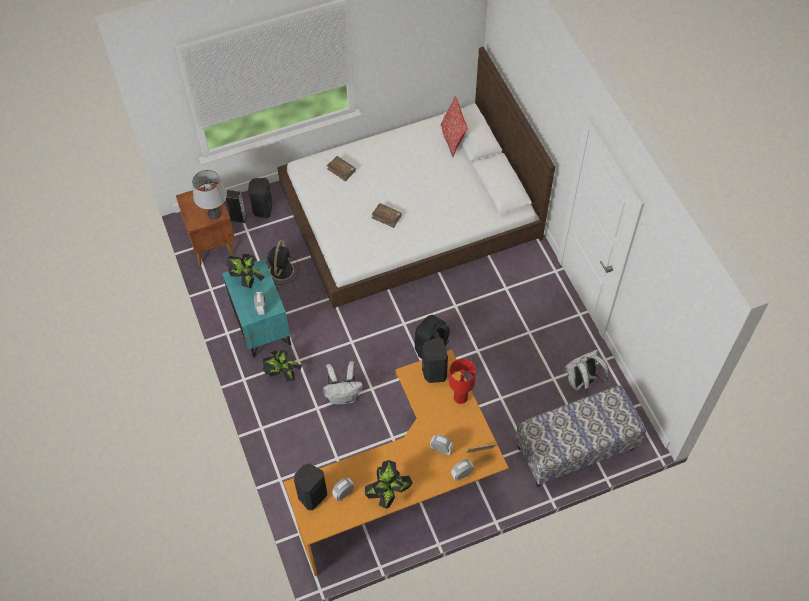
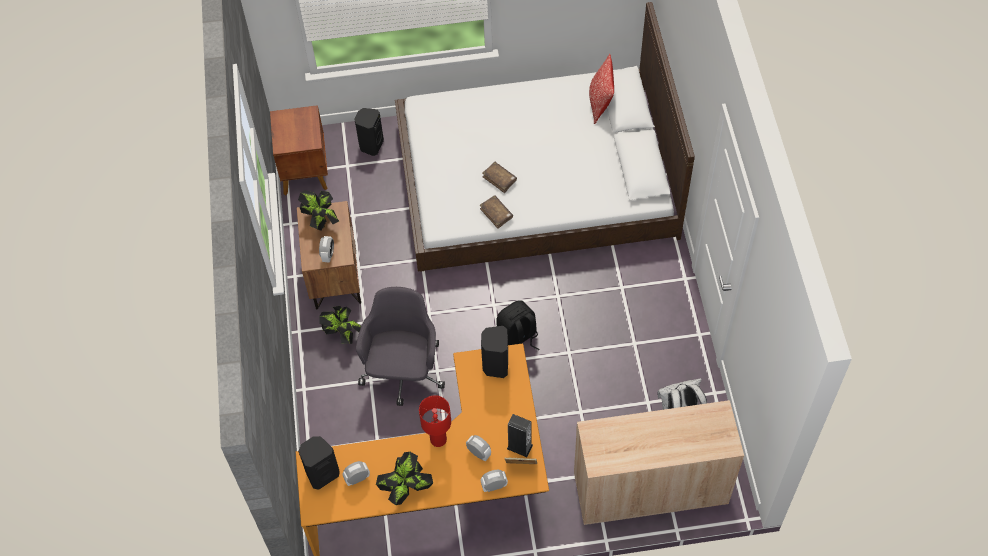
camera: 15 degrees right, 0 degrees up
grey table lamp [192,170,227,219] -> none
turquoise nightstand [222,259,291,358] -> brown nightstand [297,201,361,310]
speaker [226,190,247,223] -> speaker moved to [507,414,533,457]
black fan [266,240,299,285] -> none
white backpack [323,361,363,405] -> grey office chair [356,287,445,406]
brown book [327,156,356,182] -> brown book moved to [479,196,513,229]
red table lamp [449,359,476,404] -> red table lamp moved to [419,395,451,447]
bench [515,385,646,487] -> beige cabinet [574,400,744,525]

